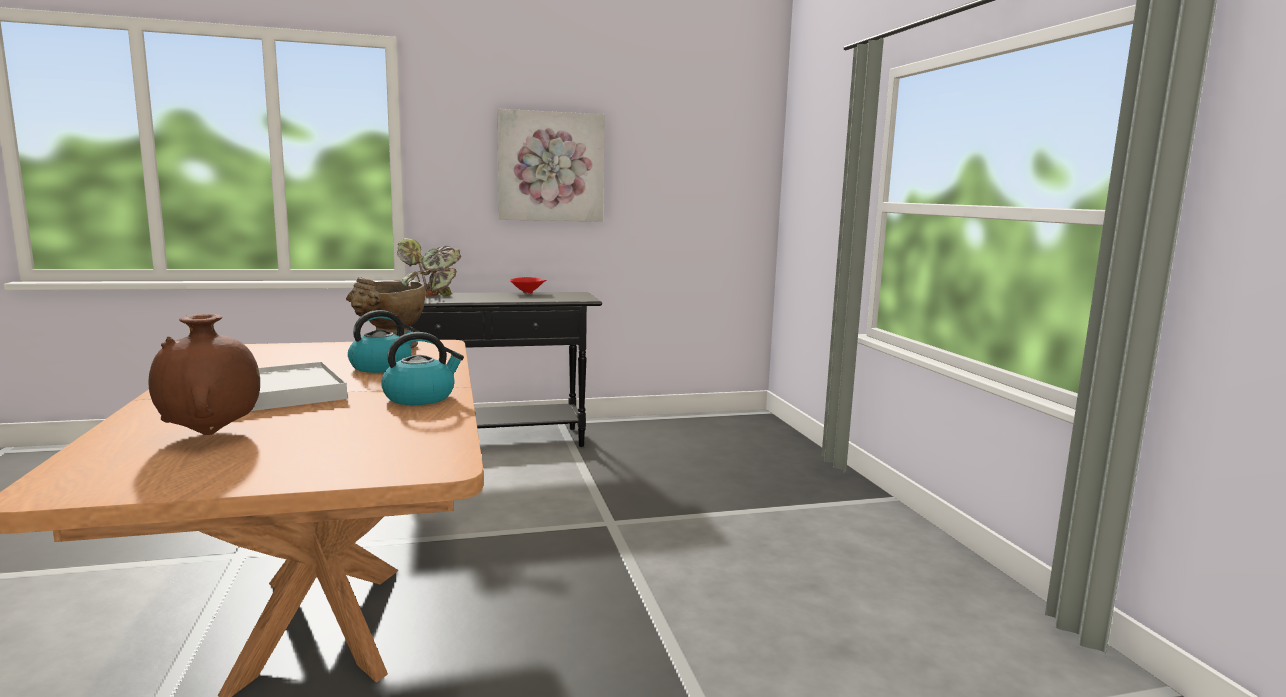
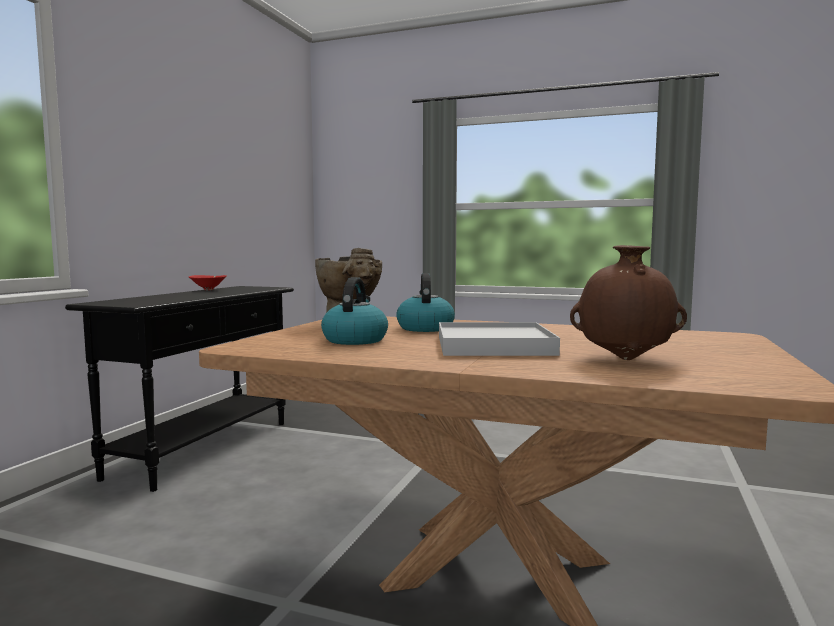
camera: 55 degrees left, 5 degrees down
kettle [381,332,464,405] -> kettle moved to [321,277,388,345]
potted plant [394,238,461,296] -> none
picture [497,109,605,222] -> none

